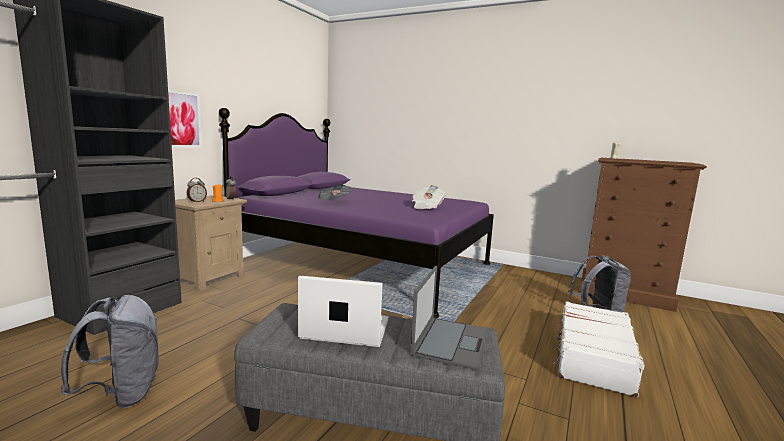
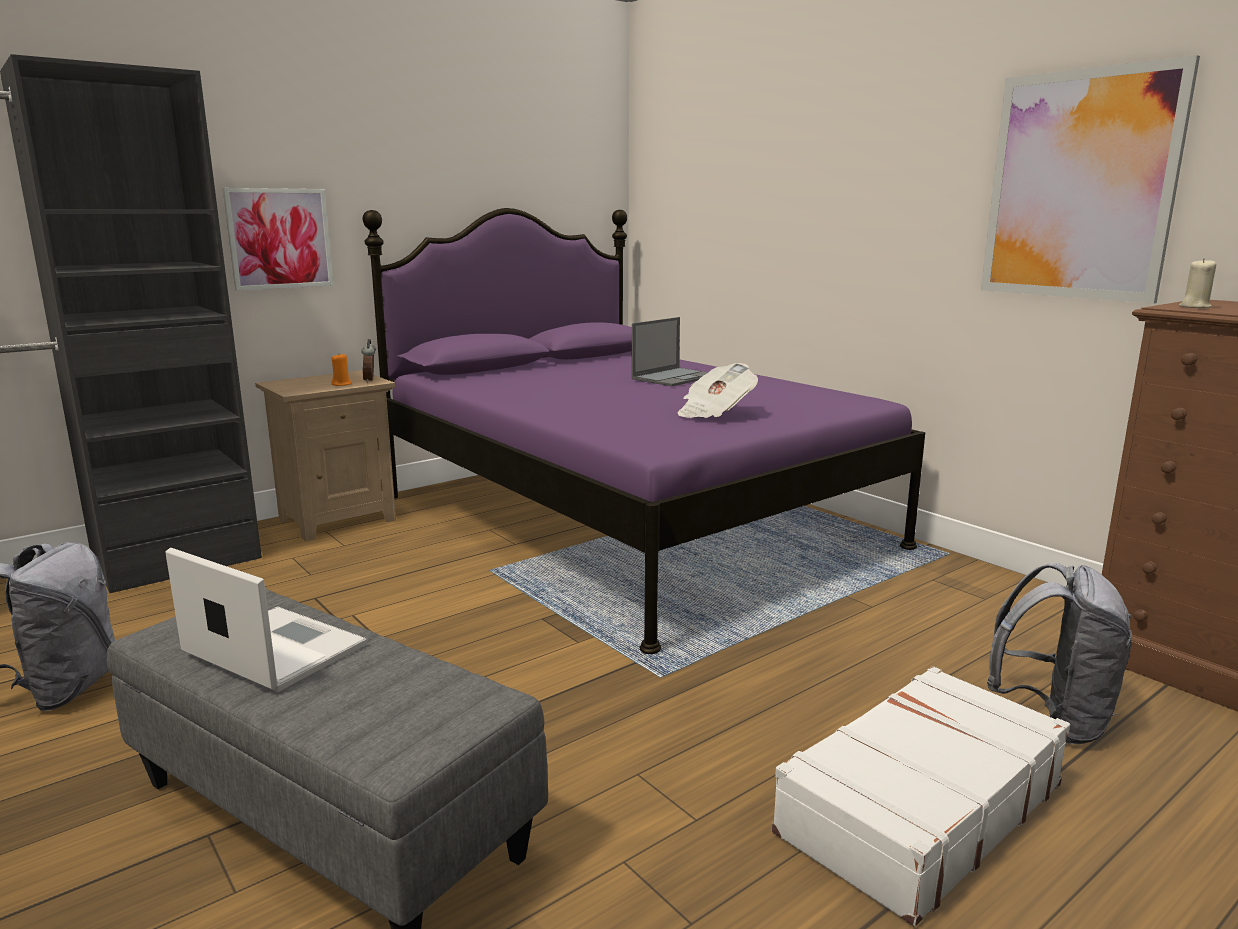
camera: 25 degrees right, 5 degrees up
alarm clock [187,178,207,203] -> none
newspaper [318,185,351,200] -> none
laptop [410,266,487,370] -> laptop moved to [631,317,708,386]
none -> picture [981,55,1200,304]

